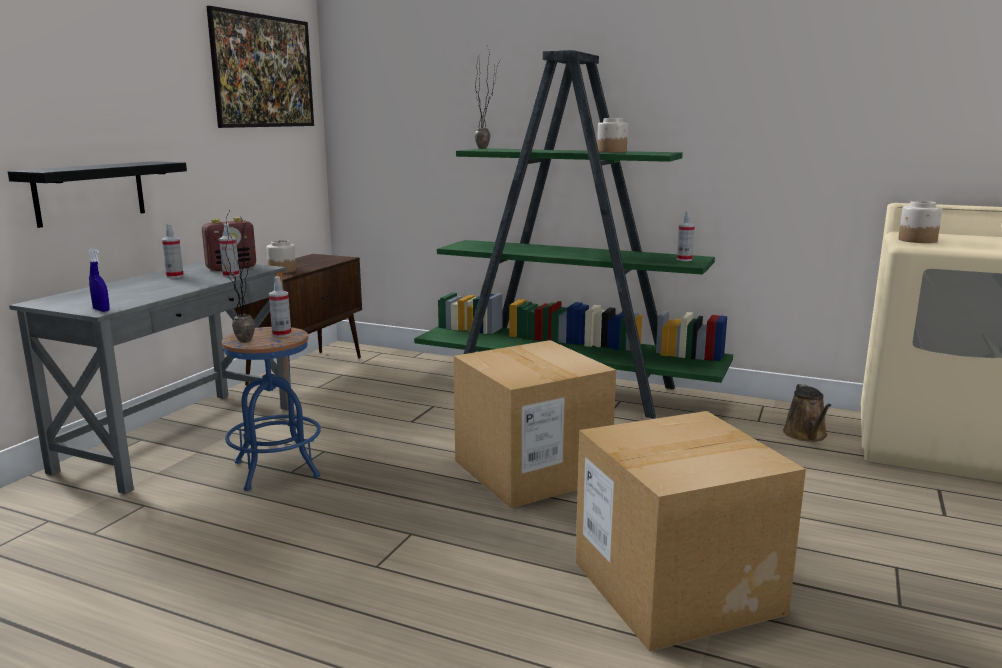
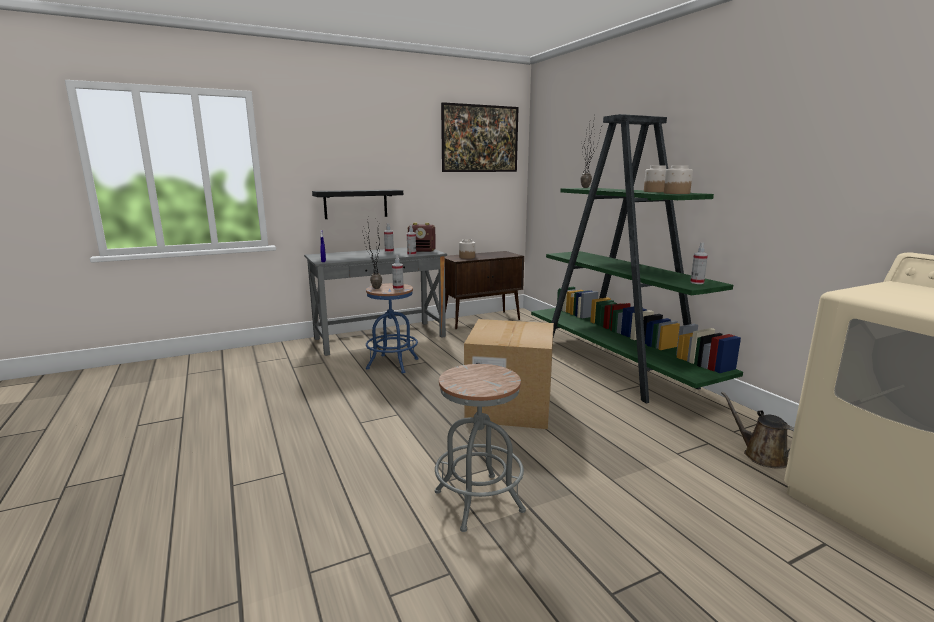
camera: 40 degrees right, 0 degrees up
cardboard box [575,411,806,652] -> grey stool [435,364,526,532]
brown watering can [783,384,831,442] -> brown watering can turned 105 degrees clockwise [721,391,794,469]
jar [898,201,942,243] -> jar moved to [664,165,693,194]

